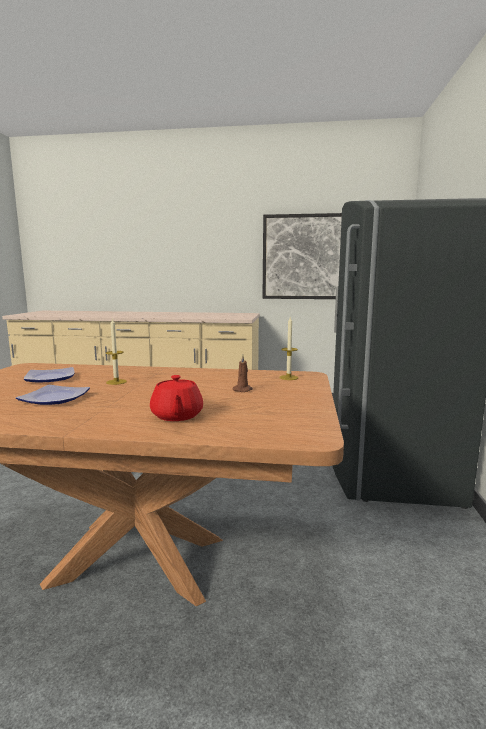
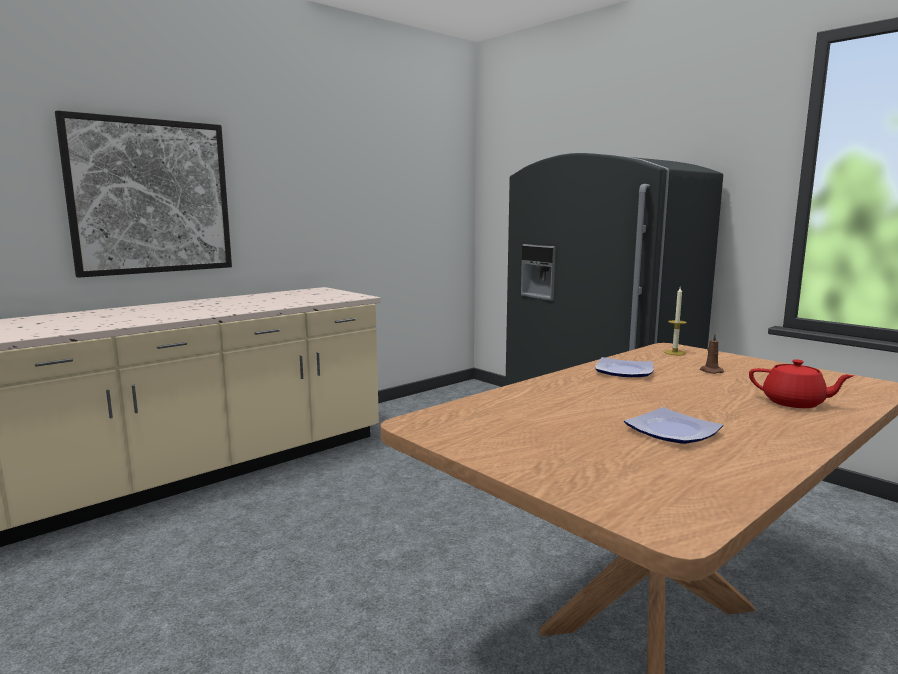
camera: 50 degrees left, 0 degrees up
plate [24,367,75,382] -> plate moved to [595,357,654,377]
candle [106,318,127,385] -> none
picture [262,213,342,299] -> picture moved to [55,110,232,278]

